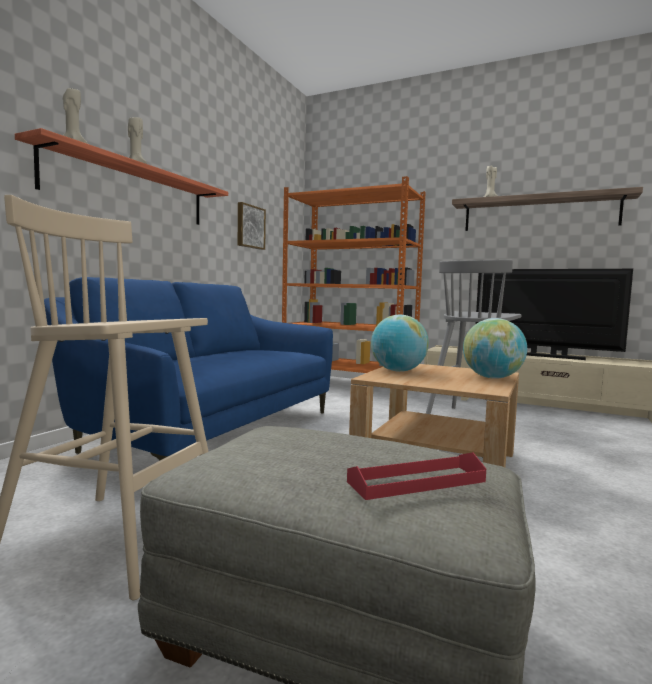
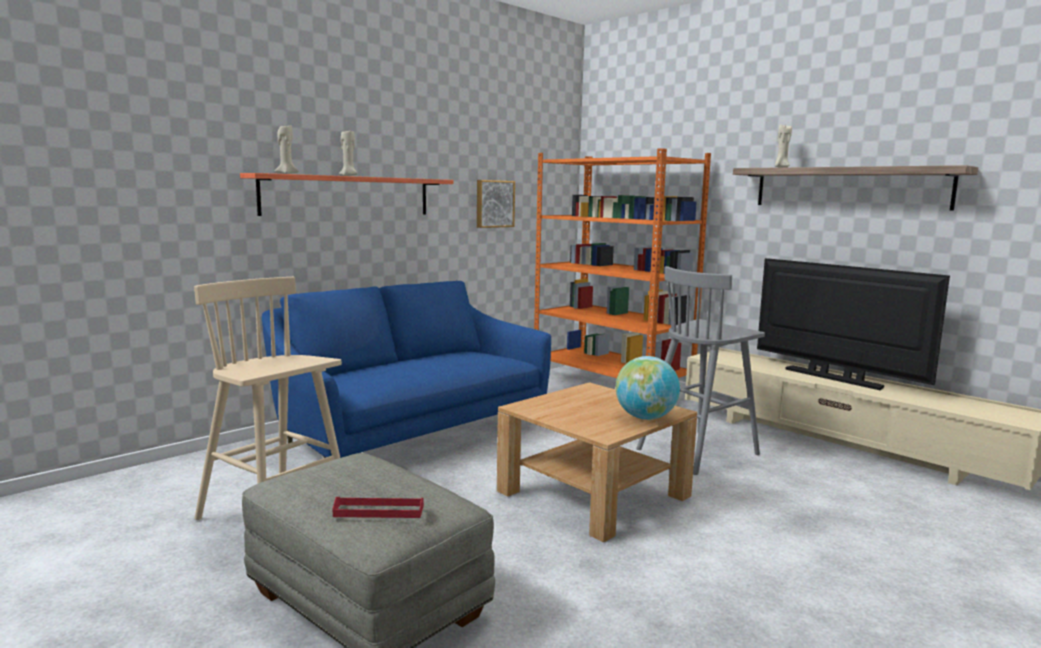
camera: 20 degrees right, 5 degrees up
globe [371,315,429,372] -> none

